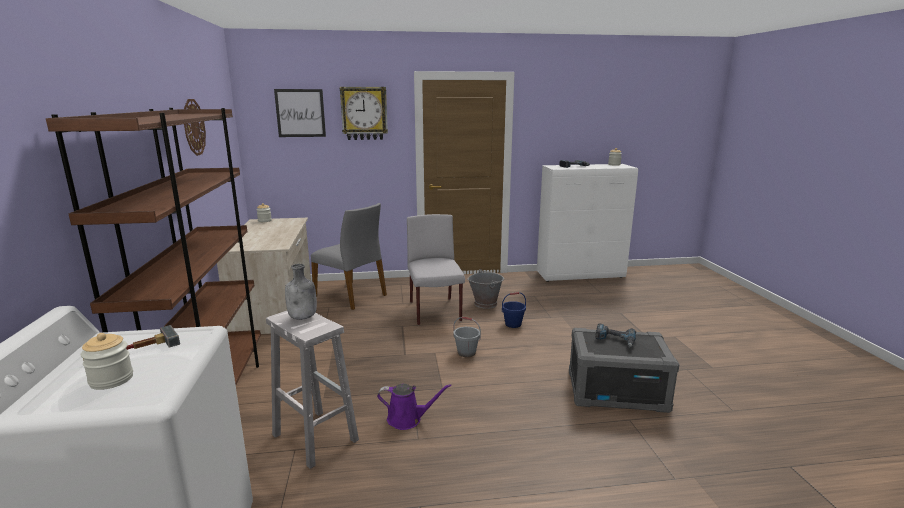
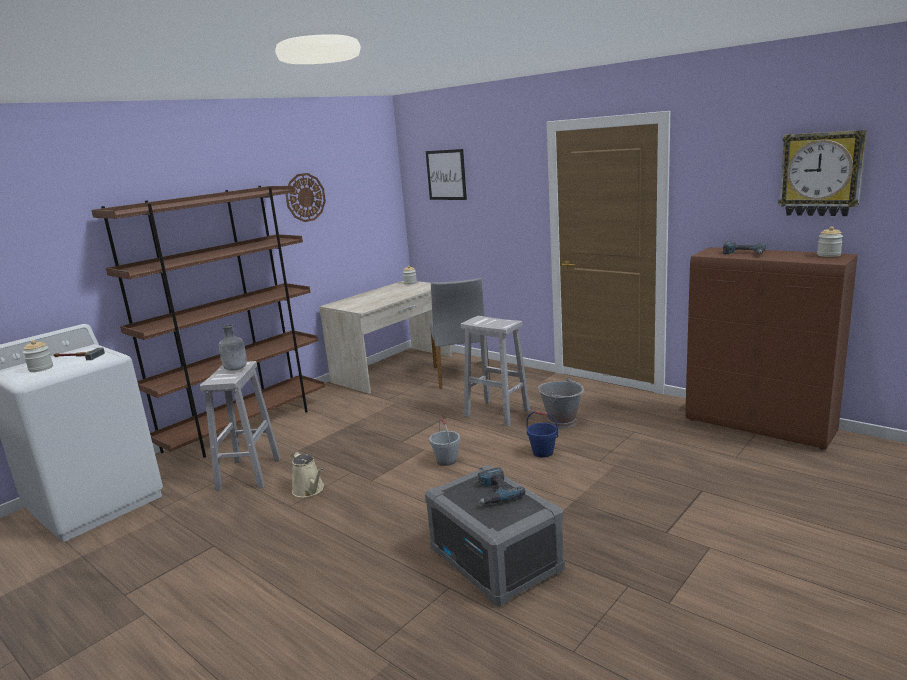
camera: 50 degrees right, 0 degrees up
wall clock [340,87,388,140] -> wall clock moved to [778,130,867,216]
purple watering can [377,384,452,430] -> beige watering can [292,452,324,498]
grey chair [407,214,465,325] -> white stool [461,316,530,426]
white cabinet [537,164,638,282] -> brown cabinet [685,247,858,450]

